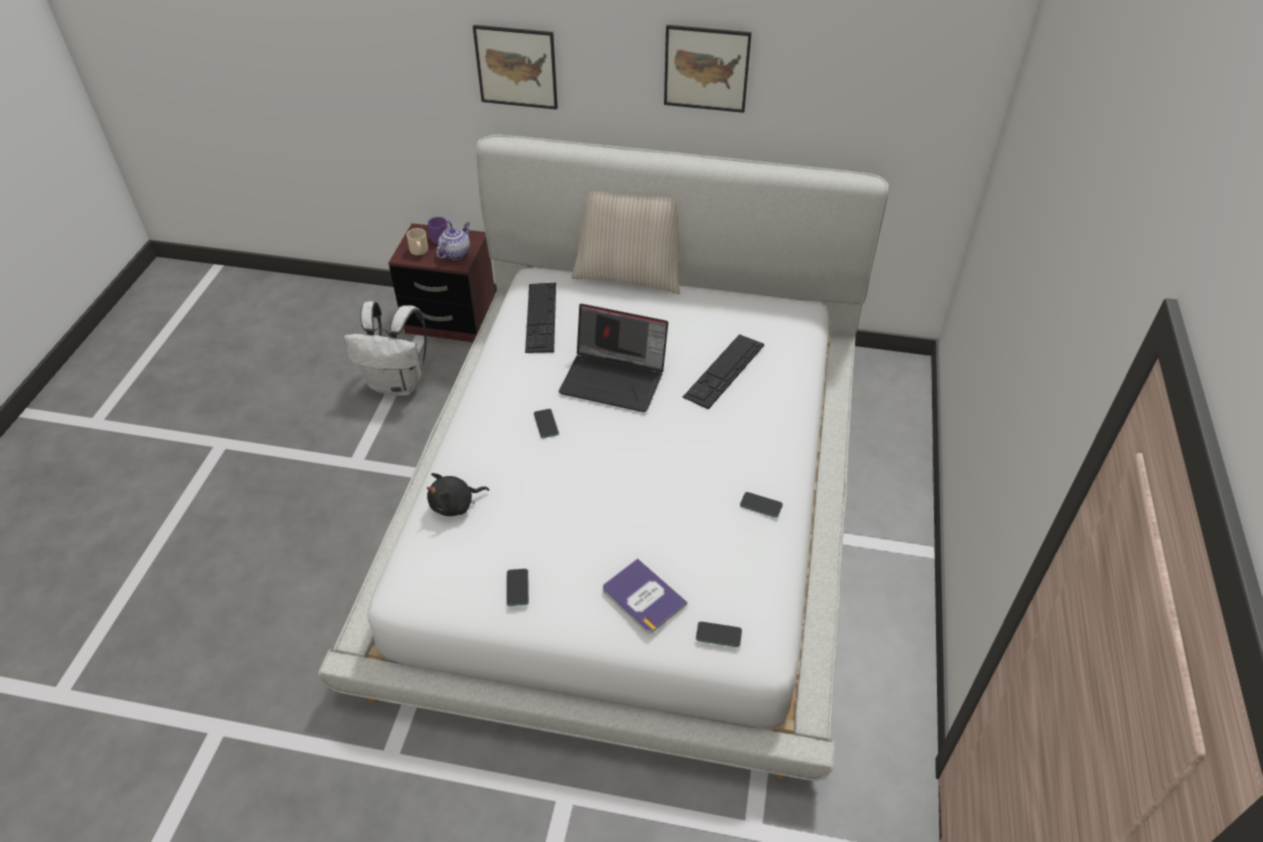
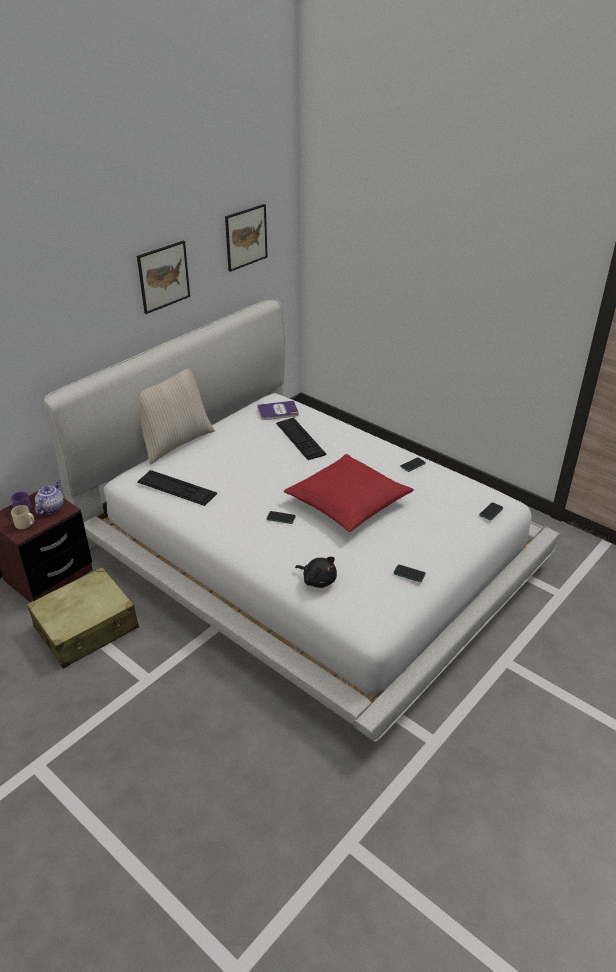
camera: 60 degrees left, 10 degrees down
white backpack [344,301,427,396] -> beige suitcase [27,567,139,669]
black plush toy [427,473,489,516] -> black plush toy turned 60 degrees counterclockwise [295,557,337,588]
teapot [436,222,470,260] -> teapot turned 45 degrees clockwise [35,480,64,515]
picture [473,25,558,109] -> picture moved to [225,204,267,272]
laptop [559,304,668,412] -> none
book [603,558,687,633] -> book moved to [257,401,299,420]
none -> red pillow [284,454,414,532]

